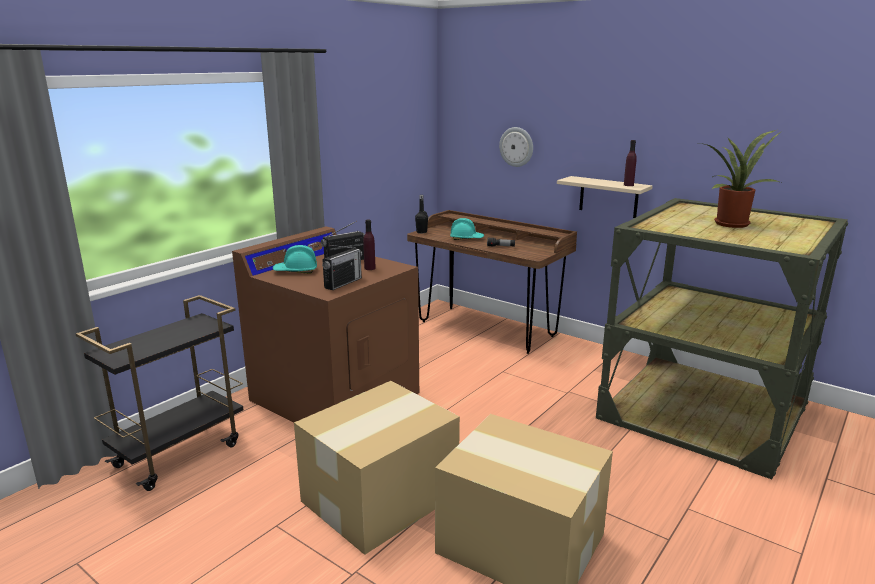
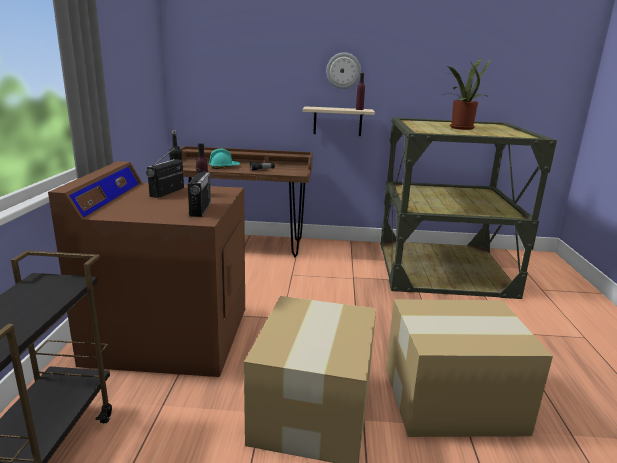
camera: 35 degrees left, 0 degrees up
turquoise hard hat [273,245,317,274] -> none
wall clock [499,127,533,167] -> wall clock moved to [326,52,361,89]

